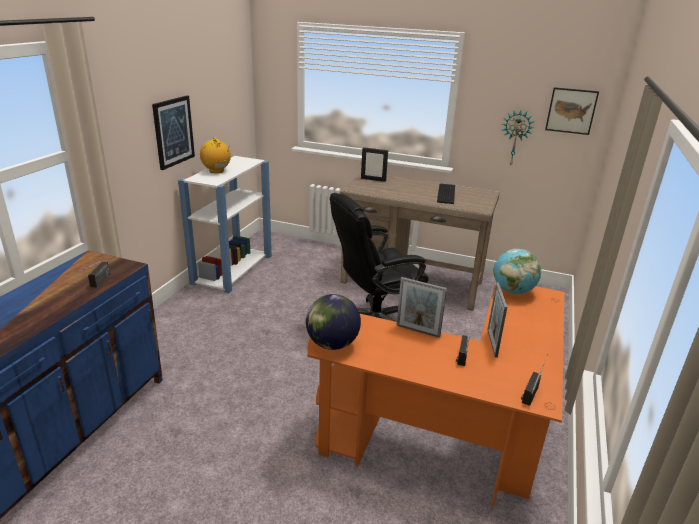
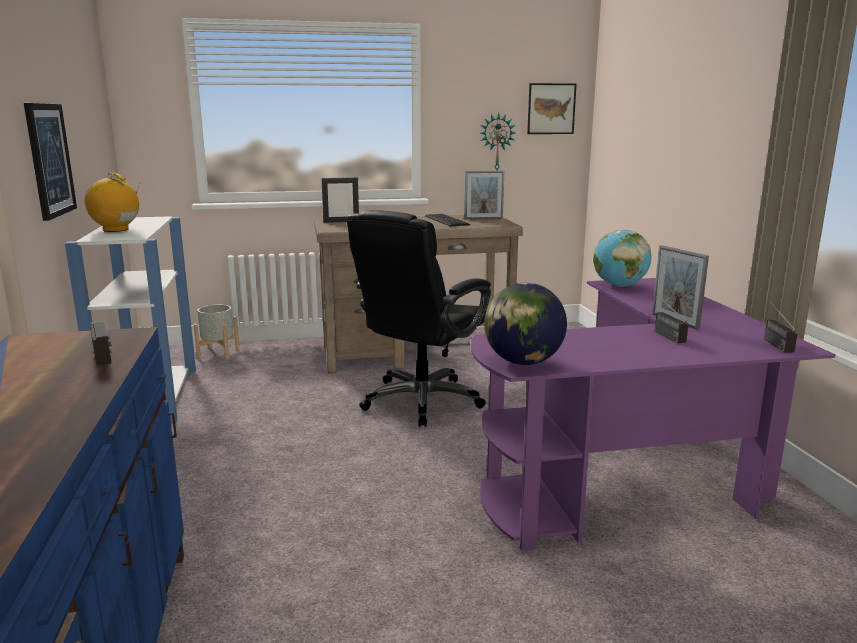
camera: 30 degrees left, 10 degrees down
orange desk [307,282,564,507] -> purple desk [471,278,836,551]
picture frame [396,277,447,338] -> picture frame moved to [464,171,504,220]
none -> grey planter [194,305,240,359]

